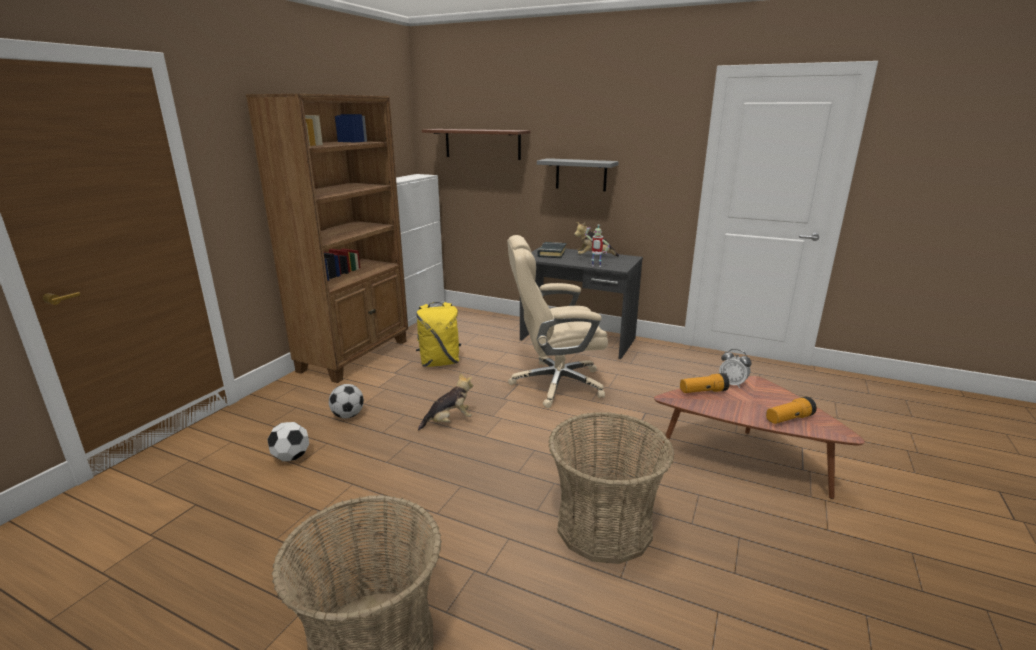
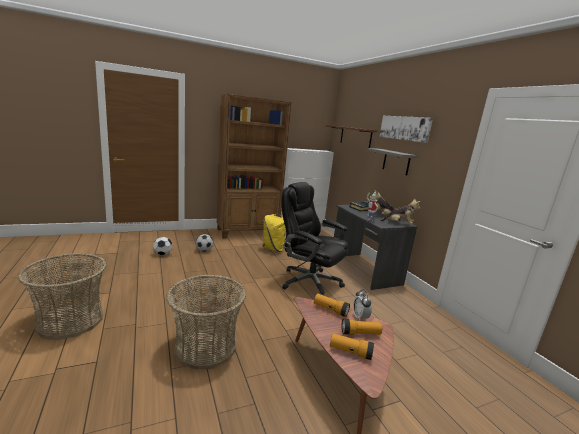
camera: 40 degrees right, 5 degrees down
plush toy [418,373,473,431] -> plush toy moved to [380,198,420,224]
beige office chair [507,235,608,408] -> black office chair [281,182,348,295]
none -> flashlight [342,319,382,335]
none -> picture [379,116,433,143]

